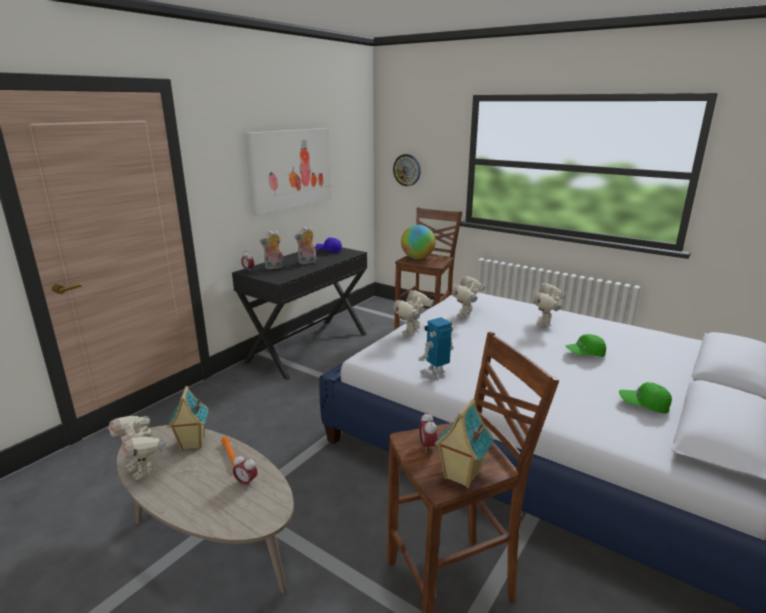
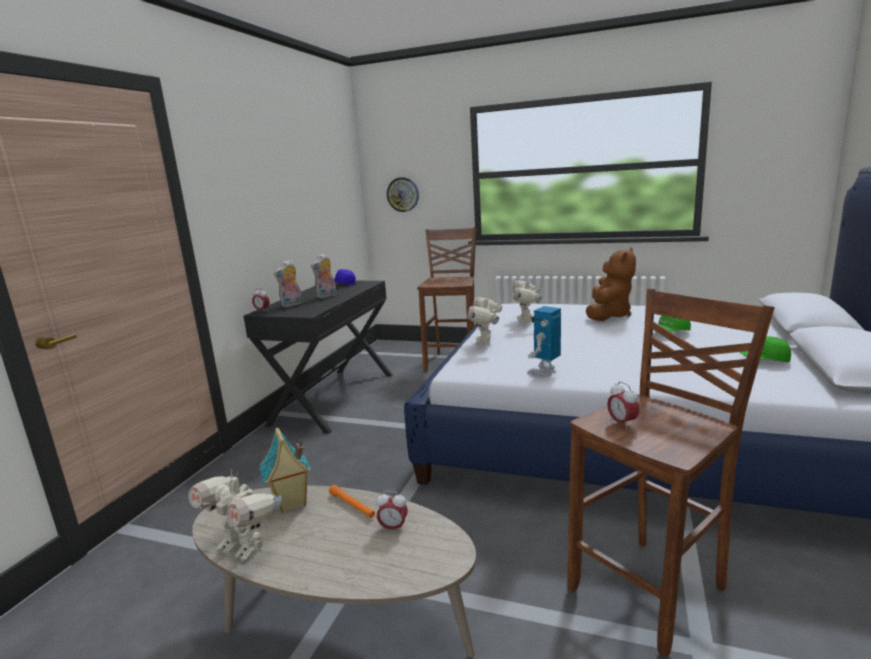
camera: 15 degrees left, 5 degrees down
picture [245,128,332,216] -> none
globe [401,225,436,259] -> none
toy house [434,399,493,488] -> none
toy robot [533,283,566,327] -> brown plush toy [586,247,636,321]

